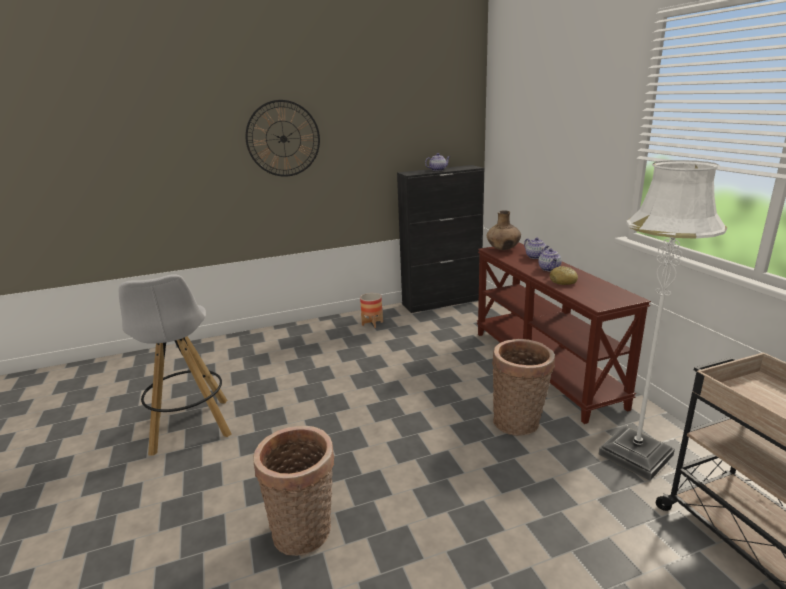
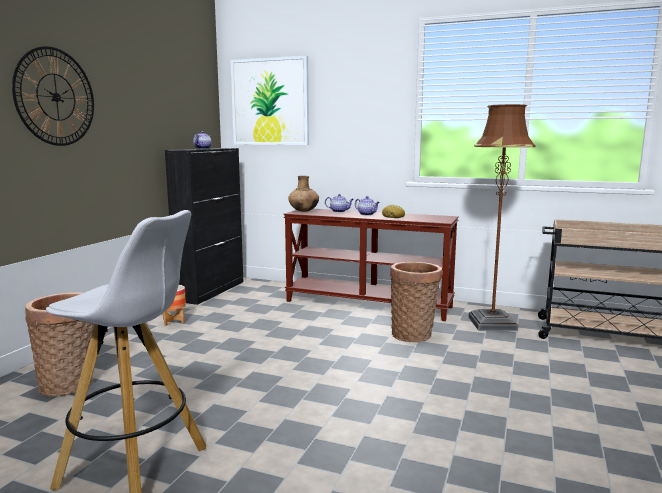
camera: 50 degrees left, 10 degrees down
basket [253,426,335,556] -> basket moved to [25,292,95,396]
white floor lamp [599,160,727,481] -> brown floor lamp [469,104,536,331]
none -> picture [230,56,309,145]

